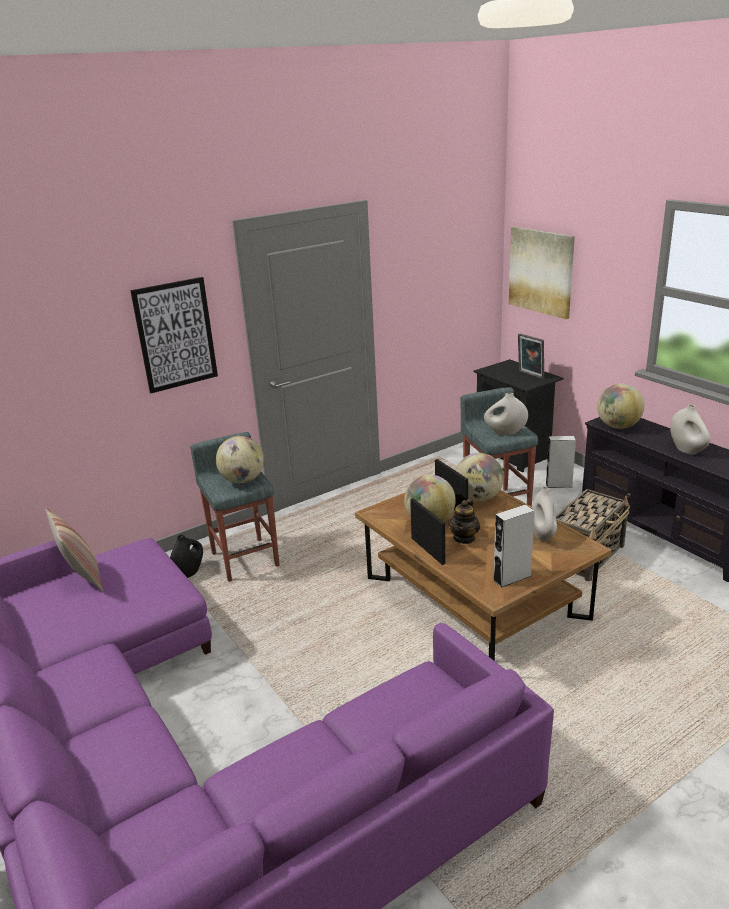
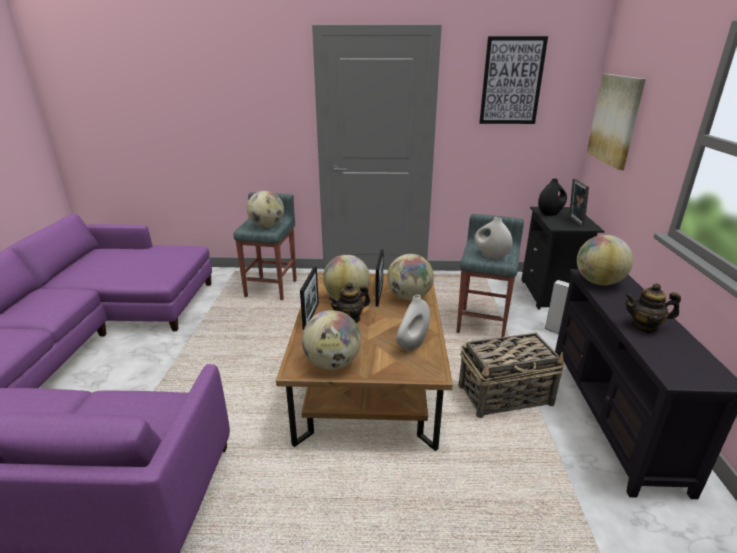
camera: 35 degrees right, 0 degrees up
pillow [45,507,104,592] -> none
picture [130,277,218,393] -> picture moved to [479,36,548,124]
black vase [170,534,203,578] -> black vase moved to [538,179,567,216]
grey speaker [493,504,535,588] -> globe [302,310,361,370]
white vase [670,404,711,455] -> teapot [624,284,681,334]

